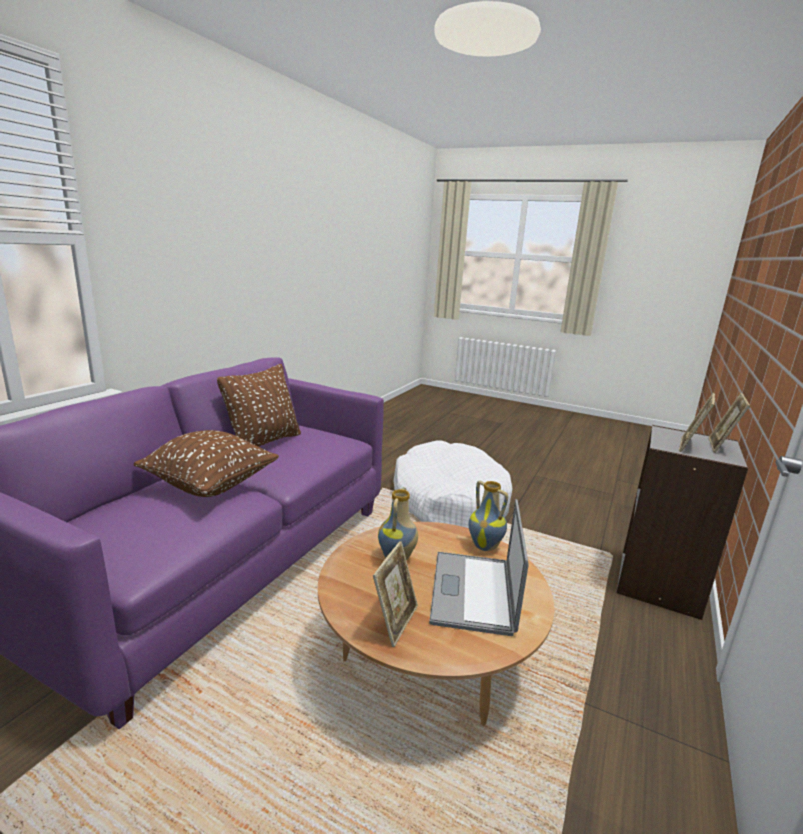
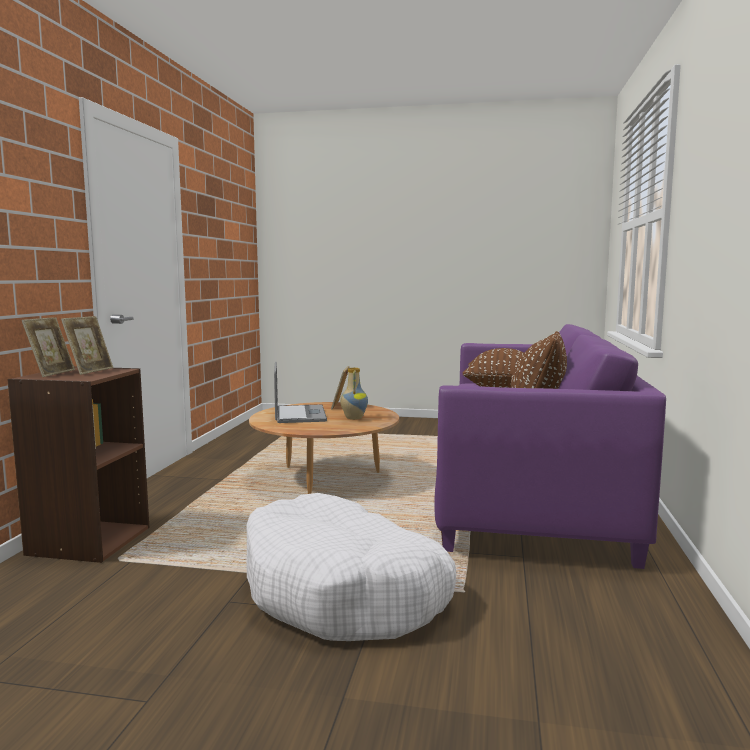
camera: 165 degrees right, 10 degrees down
vase [468,481,508,551] -> none
grey bookcase [617,425,748,620] -> brown bookcase [7,366,149,563]

